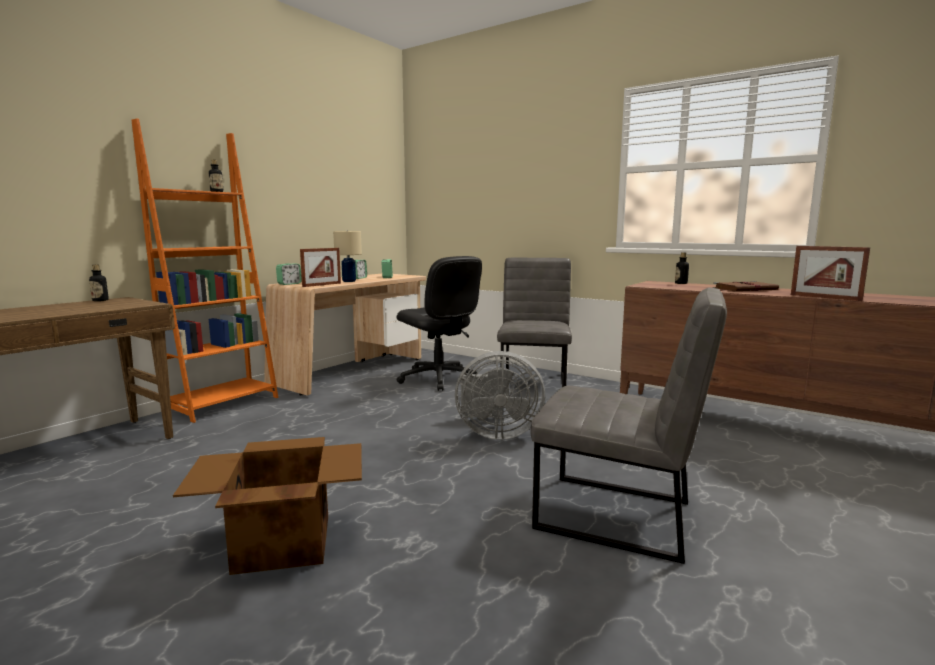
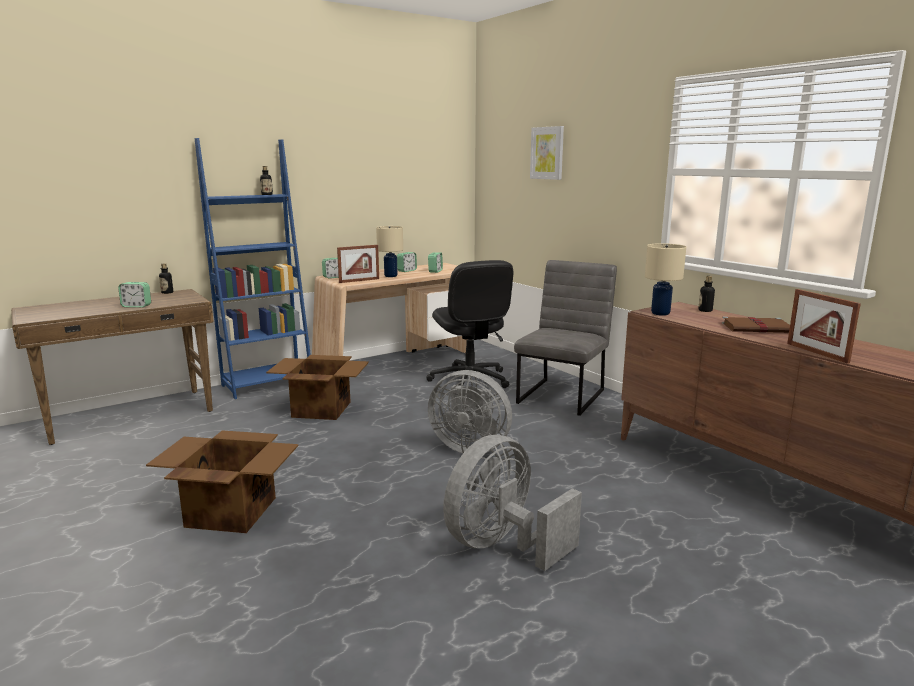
camera: 20 degrees right, 5 degrees up
orange bookcase [132,119,279,423] -> blue bookcase [195,138,311,399]
grey chair [530,287,727,564] -> grey fan [443,435,582,571]
none -> alarm clock [118,282,151,308]
none -> cardboard box [266,355,369,420]
none -> picture [530,126,564,180]
none -> beige table lamp [645,243,686,316]

